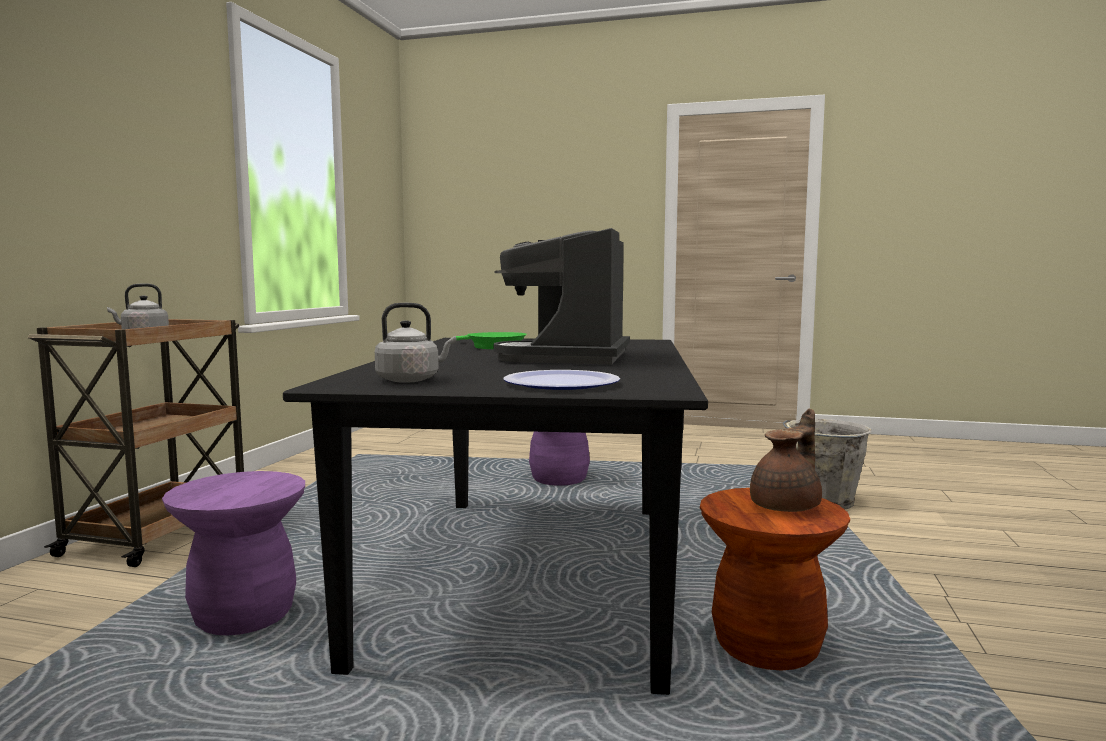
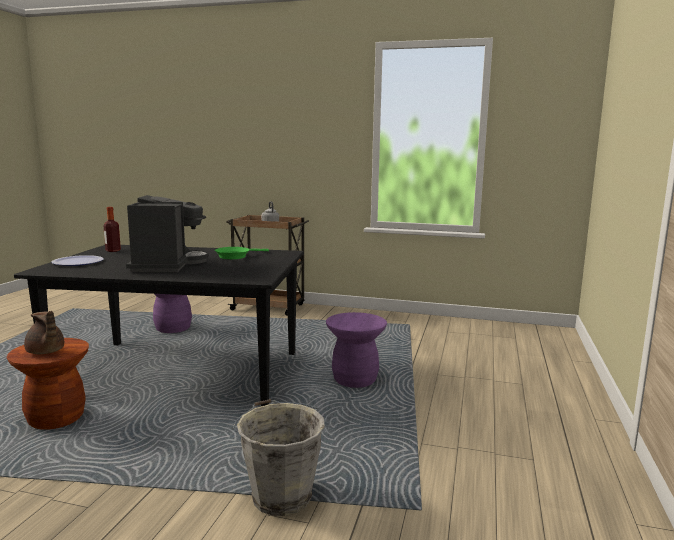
camera: 90 degrees right, 5 degrees up
grey kettle [375,303,456,383] -> bottle [104,207,121,252]
coffee machine [494,228,630,364] -> coffee machine turned 75 degrees clockwise [126,195,209,272]

